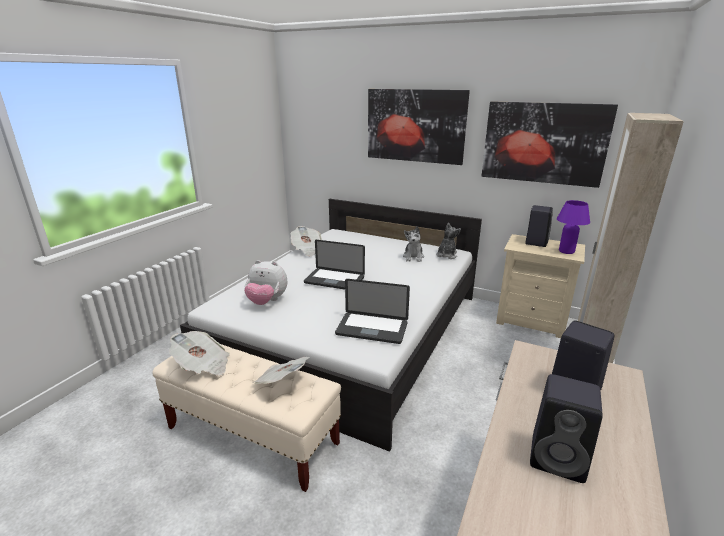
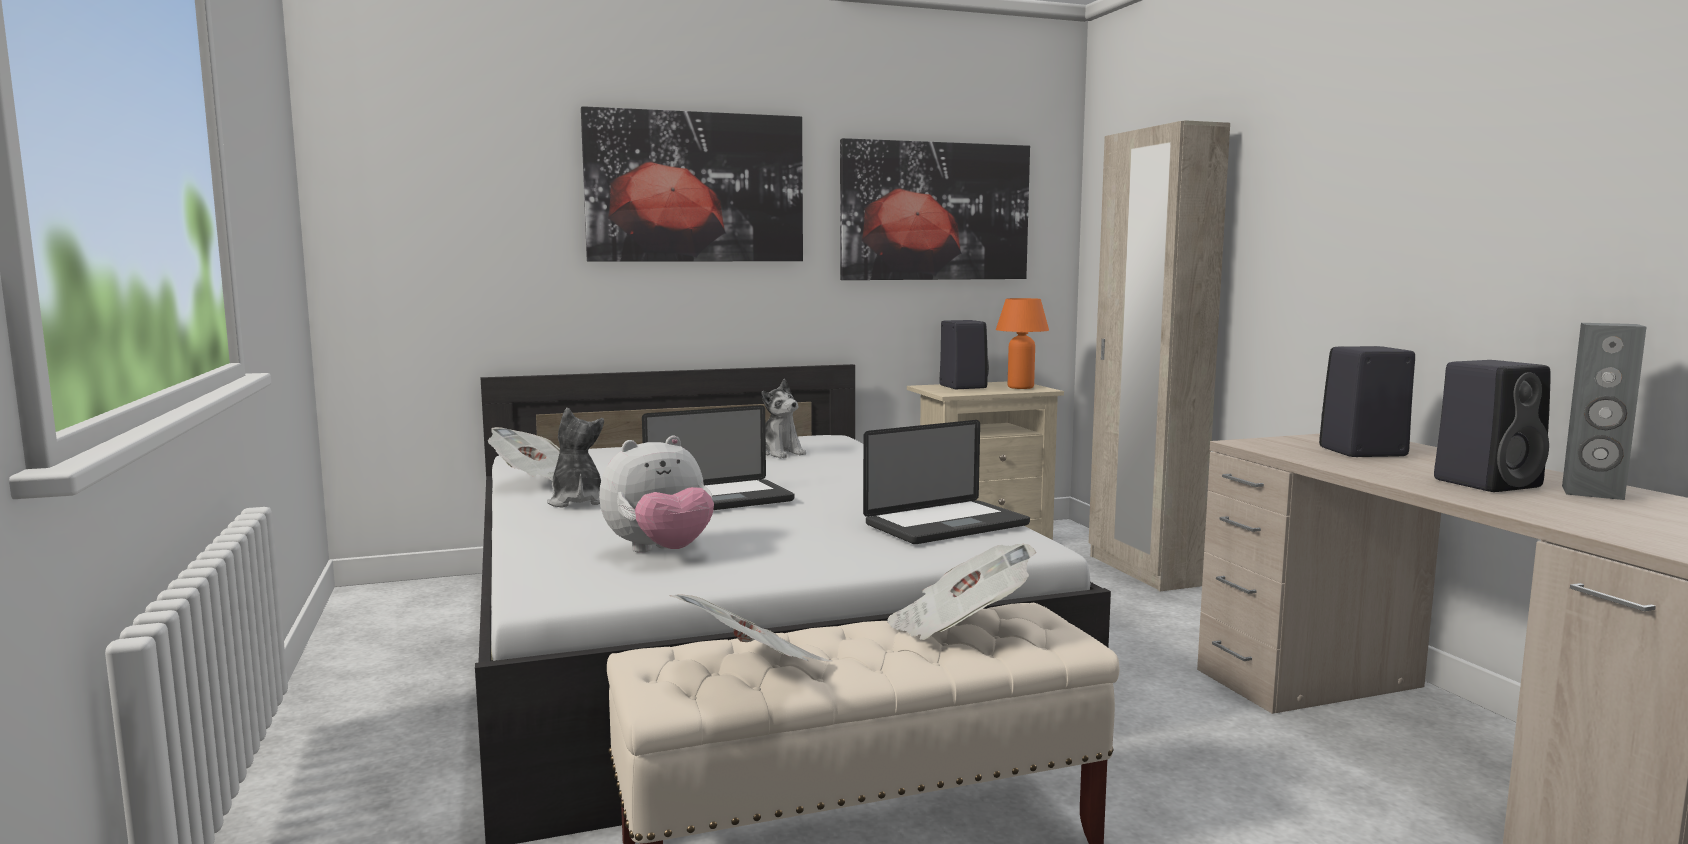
camera: 45 degrees left, 15 degrees down
plush toy [436,223,461,259] -> plush toy moved to [547,408,604,507]
purple table lamp [557,200,590,254] -> orange table lamp [996,298,1049,389]
none -> grey speaker [1562,323,1646,500]

